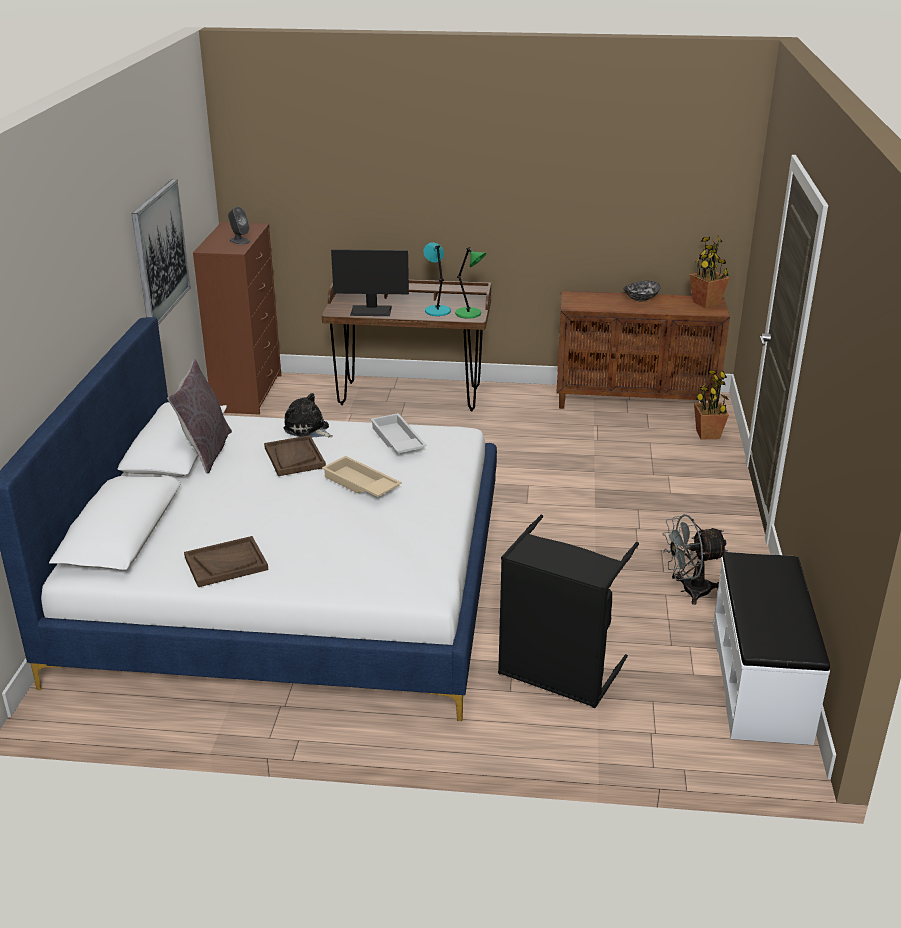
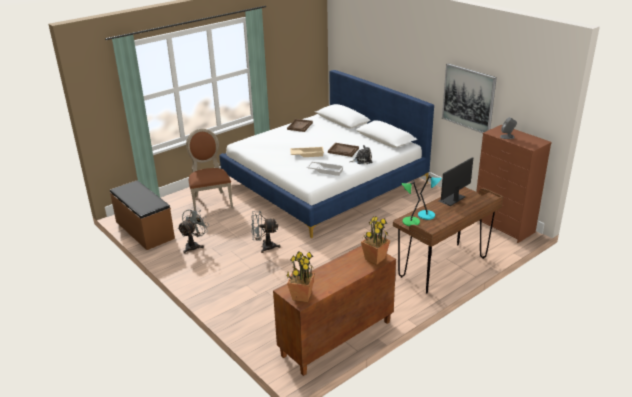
camera: 135 degrees right, 0 degrees up
grey pillow [167,359,232,473] -> none
black laundry basket [498,515,639,708] -> brown chair [186,129,233,211]
bowl [623,281,661,301] -> none
potted plant [694,370,729,440] -> potted plant moved to [361,216,390,265]
white bench [713,552,830,745] -> brown bench [110,180,175,250]
none -> grey fan [251,211,281,253]

